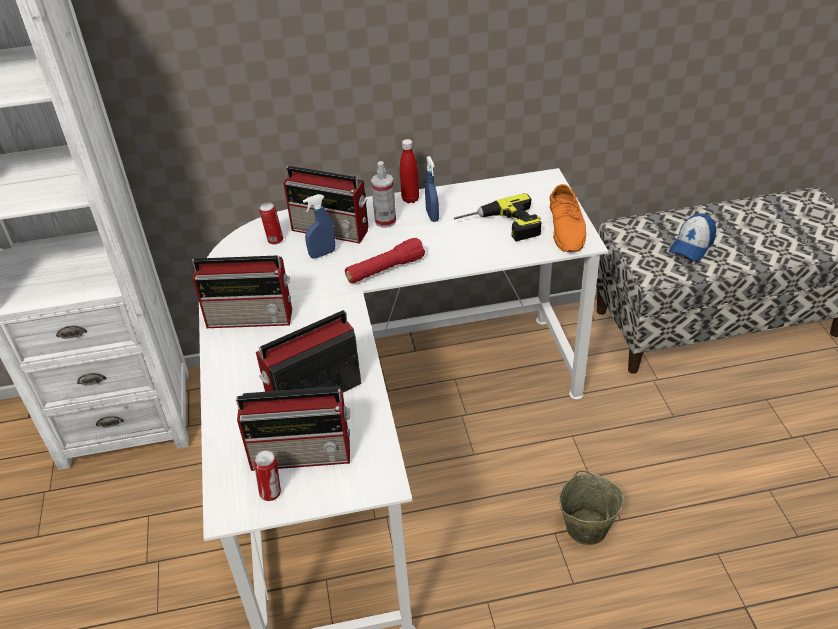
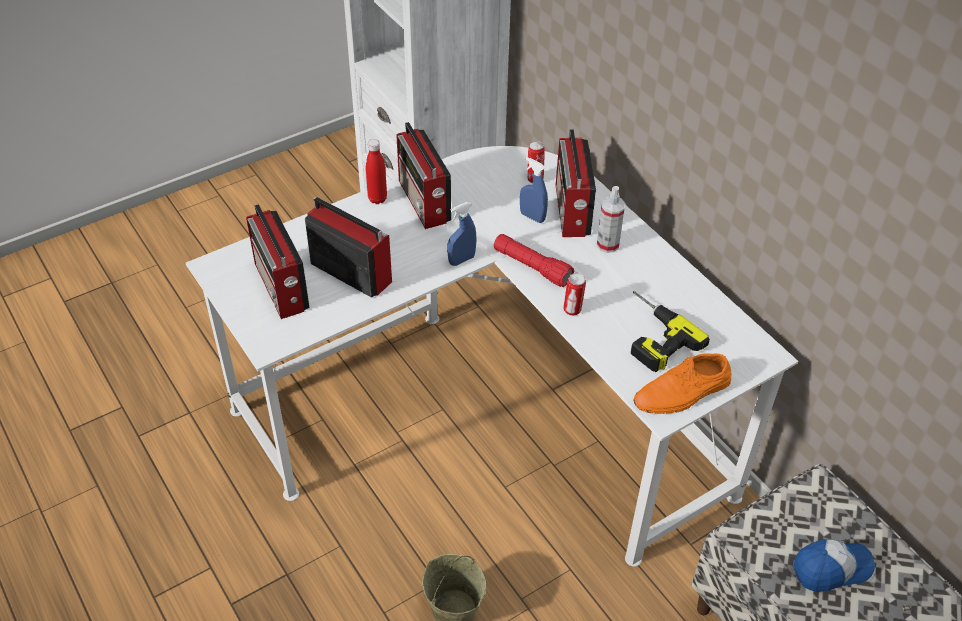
camera: 65 degrees right, 5 degrees up
can [254,450,281,501] -> can moved to [563,273,586,316]
red bottle [400,139,419,203] -> red bottle moved to [366,139,387,204]
blue spray bottle [425,156,439,222] -> blue spray bottle moved to [447,202,477,266]
cap [669,213,716,261] -> cap turned 150 degrees clockwise [794,539,875,592]

